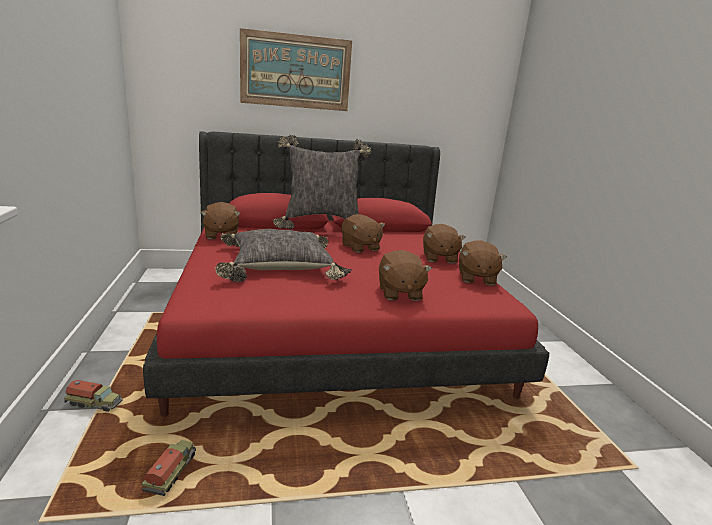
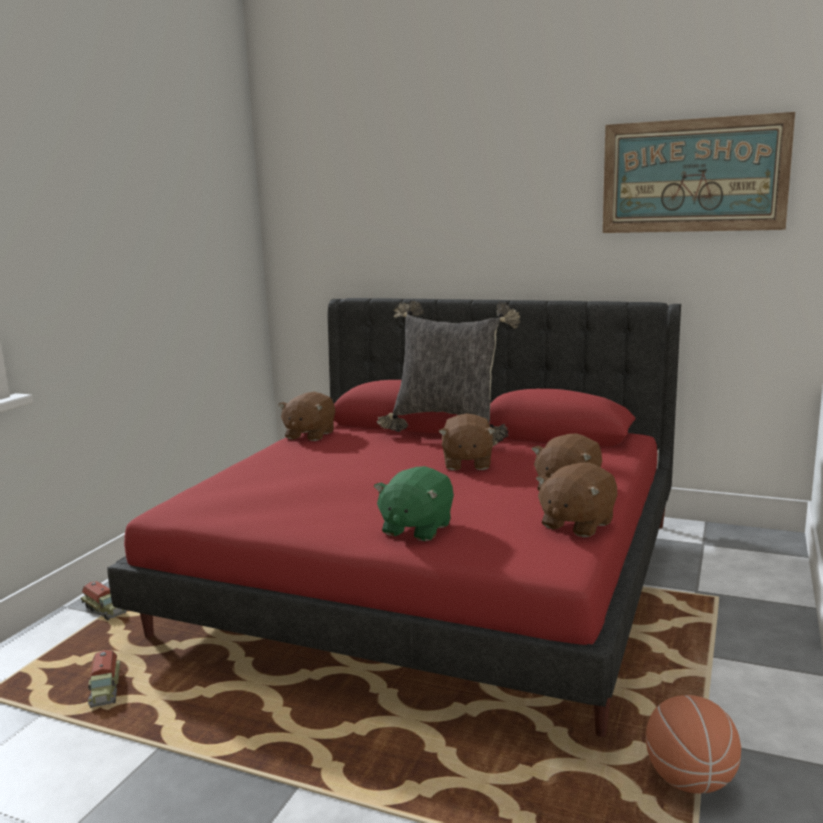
camera: 35 degrees right, 5 degrees down
toy truck [142,440,196,496] -> toy truck turned 120 degrees clockwise [88,650,120,708]
pillow [215,229,352,282] -> none
picture [240,28,352,111] -> picture moved to [603,112,795,233]
brown plush toy [379,250,432,301] -> green plush toy [374,466,454,541]
none -> basketball [646,695,741,794]

